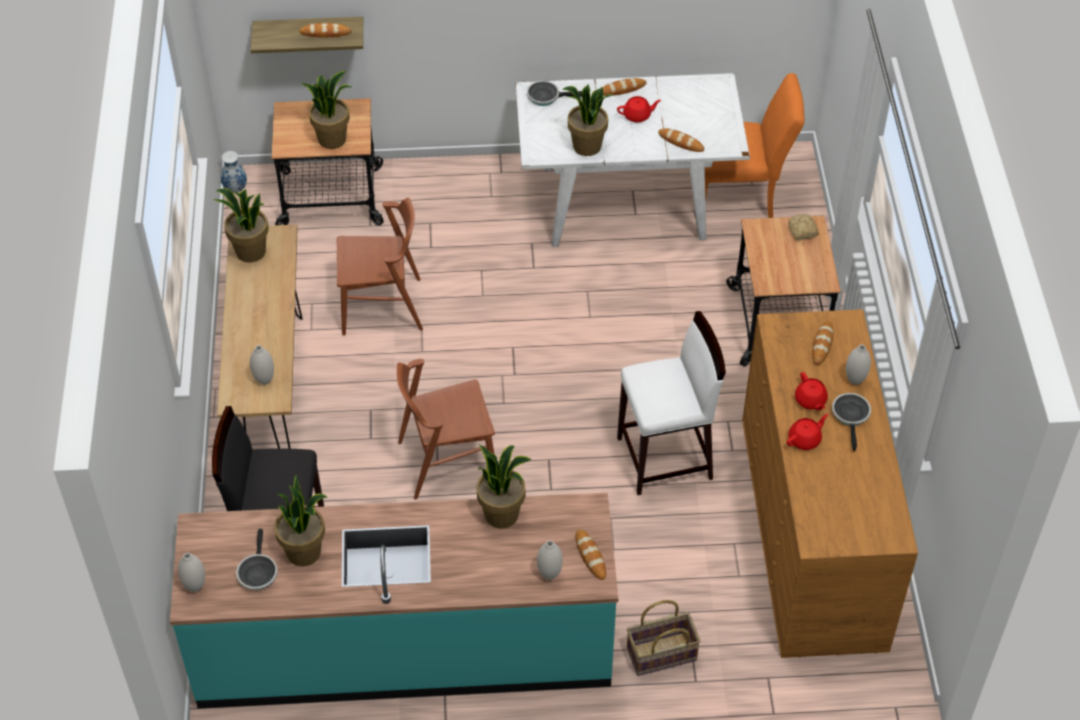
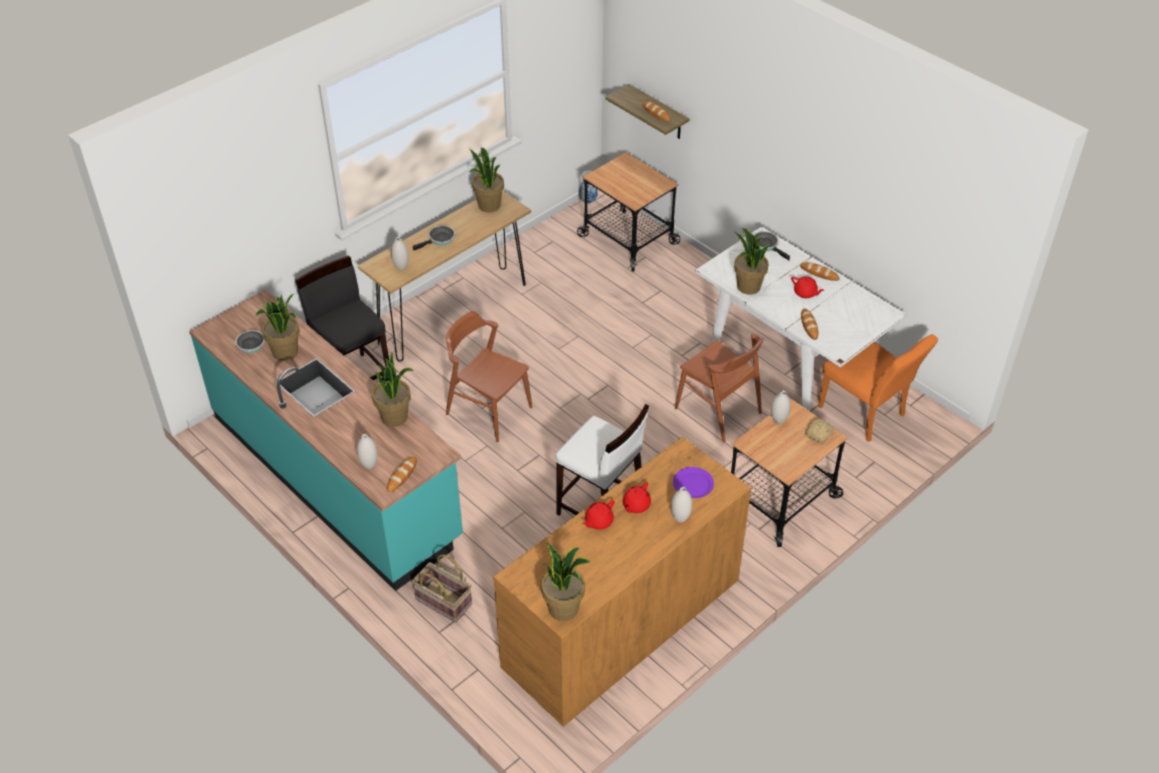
camera: 50 degrees right, 5 degrees down
white vase [178,553,205,592] -> white vase moved to [771,390,791,424]
potted plant [302,71,351,149] -> potted plant moved to [541,543,590,621]
brown chair [337,198,423,336] -> brown chair moved to [675,334,764,443]
red teapot [786,414,828,450] -> red teapot turned 120 degrees clockwise [582,500,615,530]
bread [812,321,833,365] -> purple plate [673,467,714,498]
frying pan [832,393,871,452] -> frying pan moved to [413,225,455,251]

